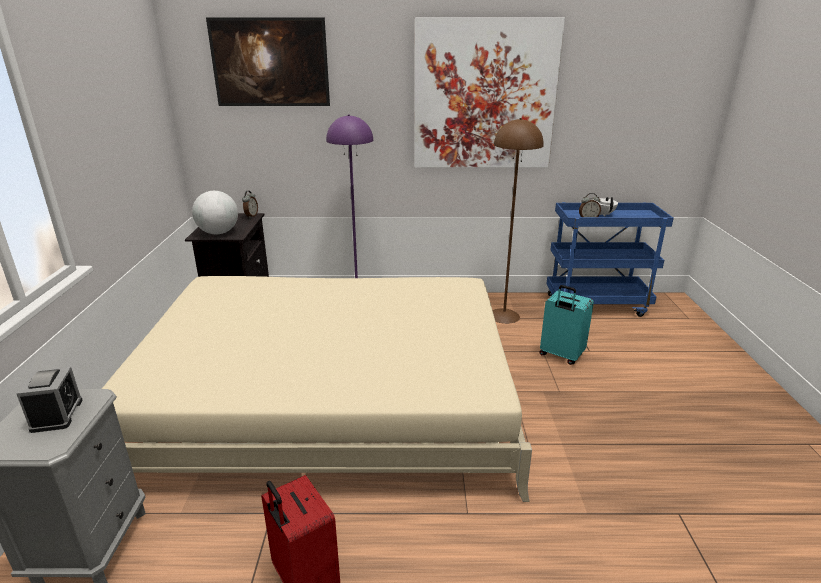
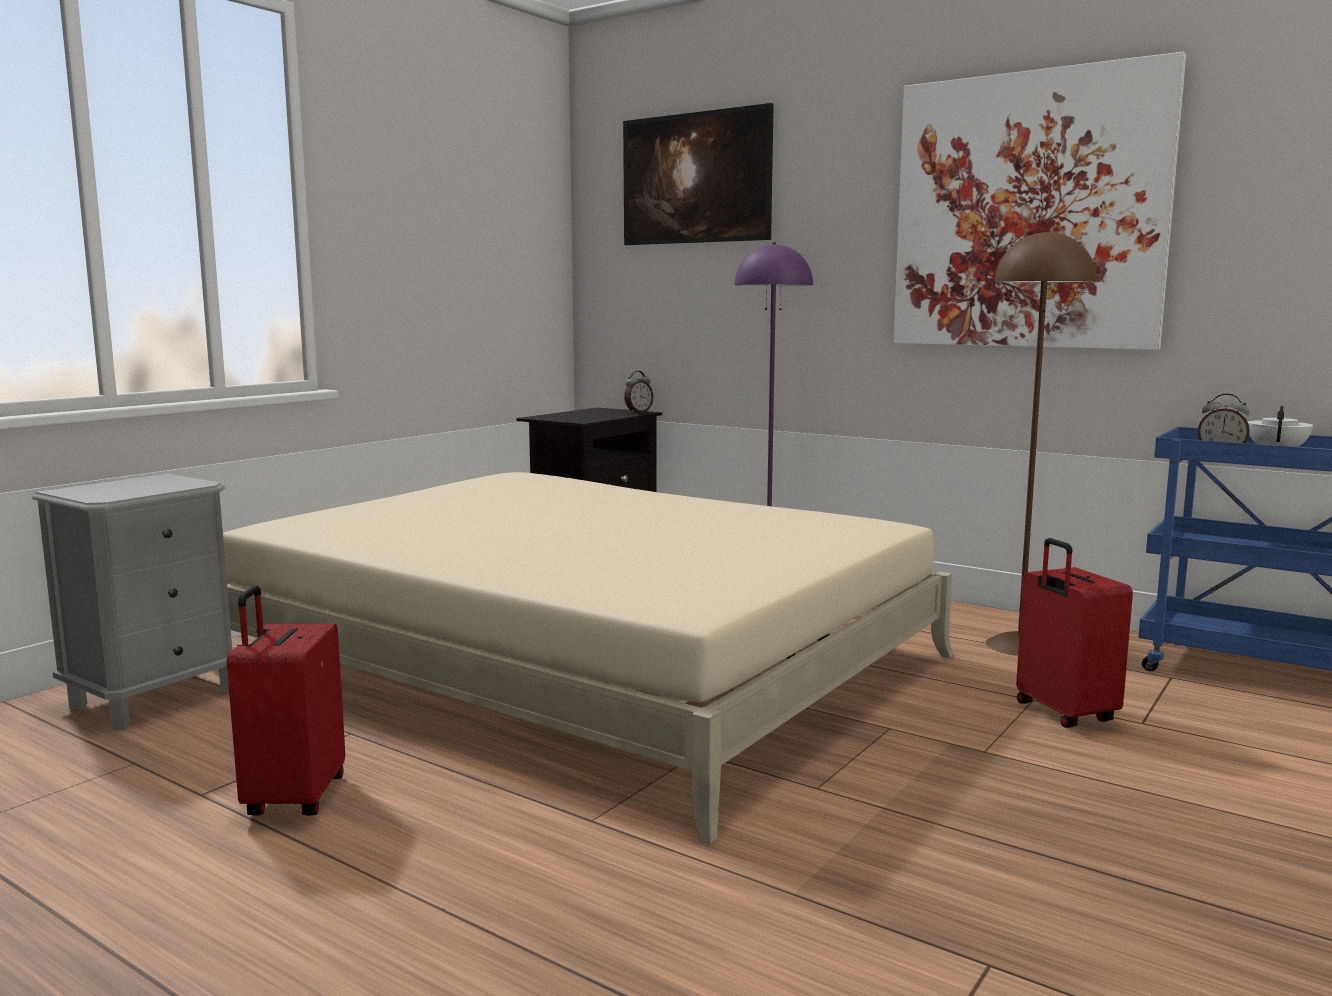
camera: 35 degrees right, 15 degrees down
alarm clock [16,367,83,433] -> none
globe [192,191,238,234] -> none
turquoise suitcase [539,285,594,365] -> red suitcase [1016,538,1133,728]

